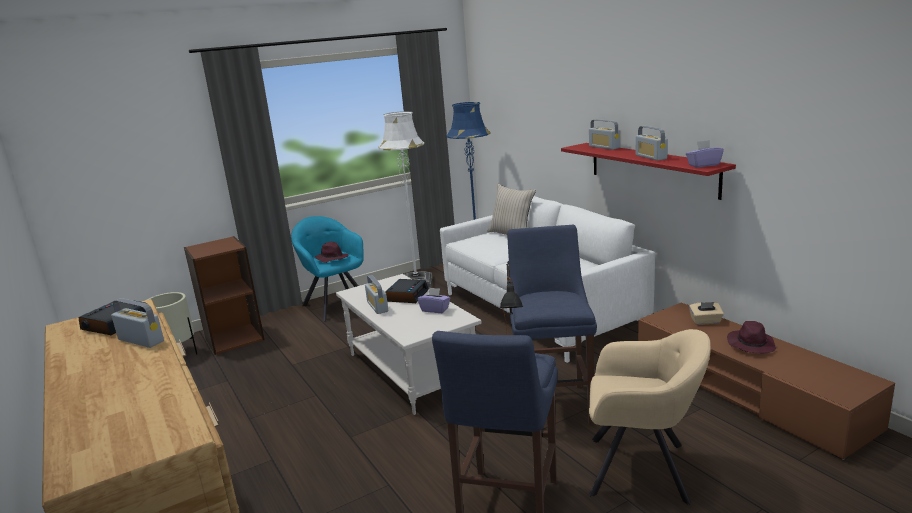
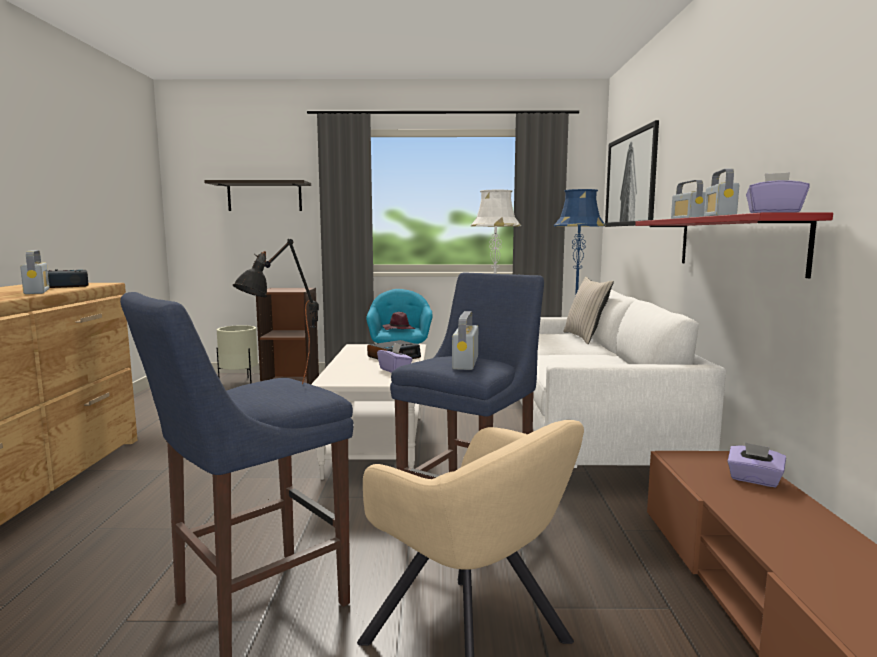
camera: 30 degrees right, 10 degrees down
radio [365,275,388,314] -> radio moved to [452,311,478,370]
beige tissue box [689,302,724,325] -> purple tissue box [727,442,786,488]
purple hat [727,321,776,354] -> none
none -> shelf [204,180,311,211]
none -> picture [605,120,659,227]

